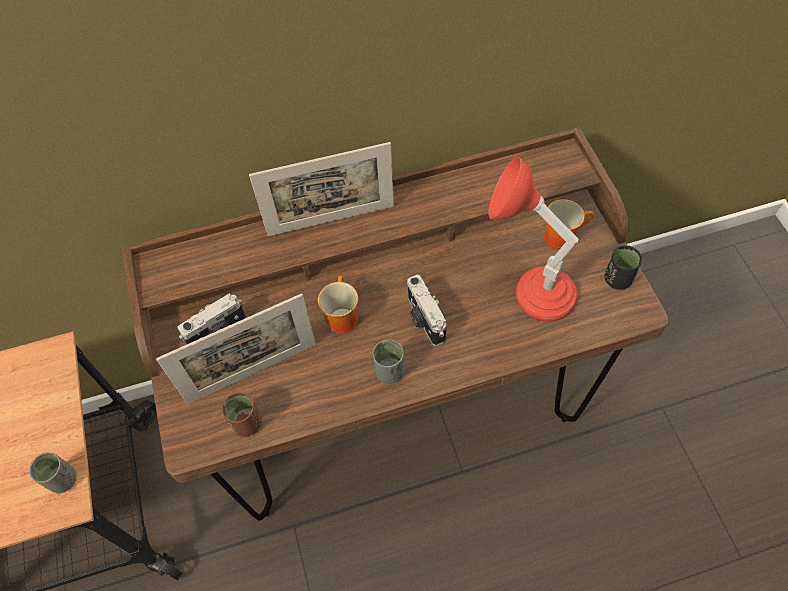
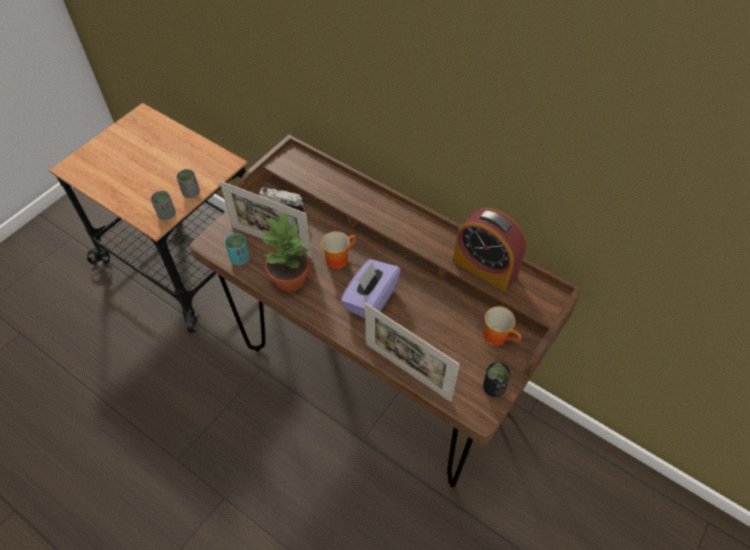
camera: 50 degrees right, 5 degrees down
brown cup [222,392,262,437] -> turquoise cup [225,233,250,266]
picture frame [249,142,394,236] -> picture frame moved to [365,303,460,402]
grey cup [372,339,405,384] -> grey cup moved to [176,169,200,198]
camera [407,275,447,346] -> purple tissue box [341,259,401,318]
red table lamp [488,157,579,322] -> none
none -> potted plant [262,211,310,292]
none -> alarm clock [453,208,526,292]

